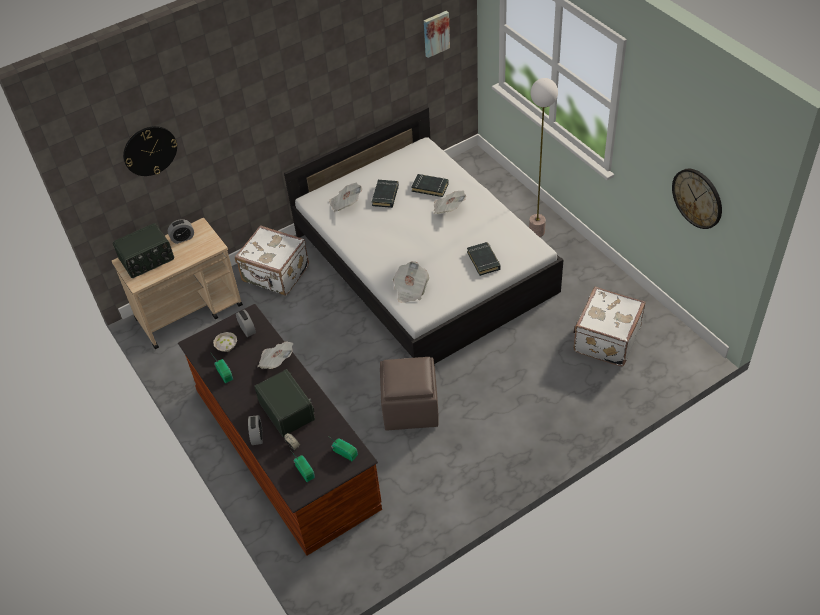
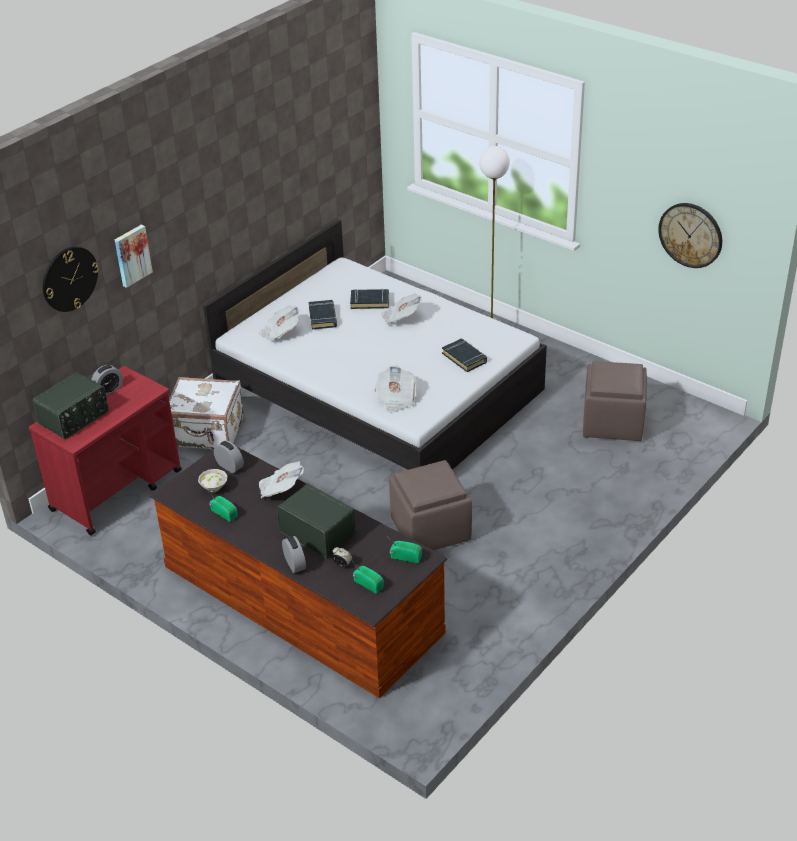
camera: 20 degrees left, 10 degrees down
beige cart [112,218,243,349] -> red cart [28,366,182,536]
picture [424,11,450,58] -> picture moved to [115,225,153,288]
white suitcase [573,287,645,366] -> brown ottoman [583,361,647,441]

